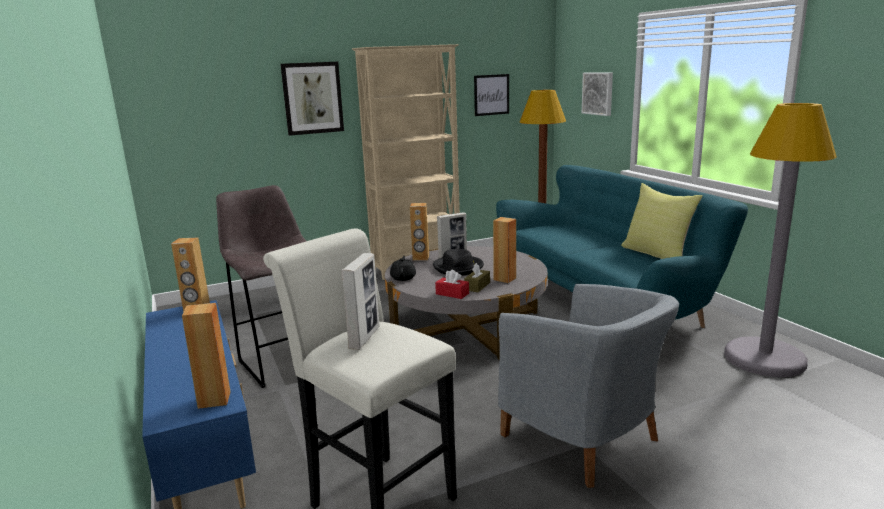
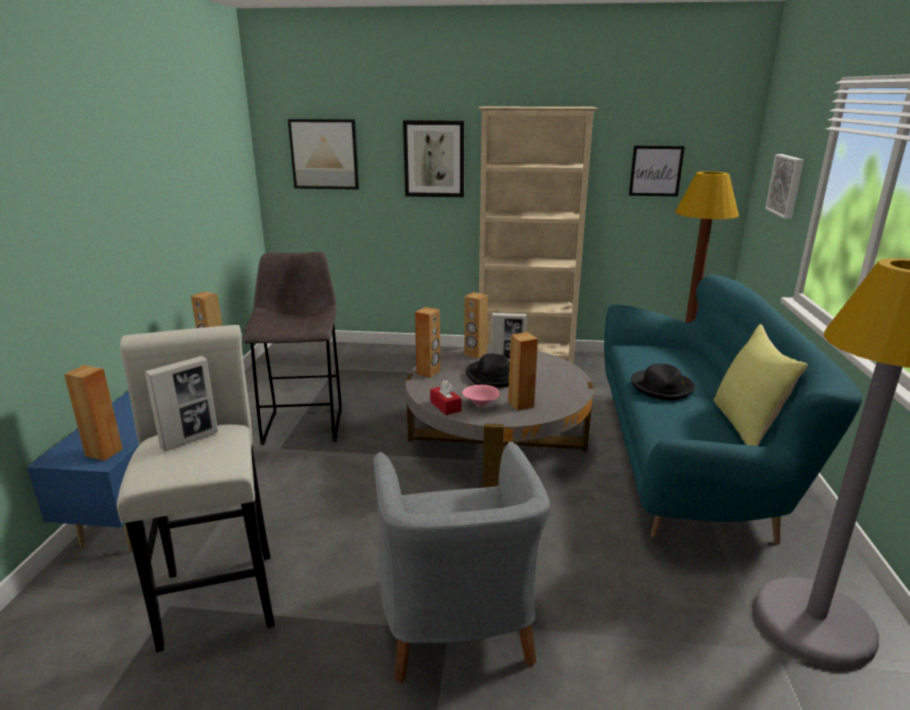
camera: 30 degrees right, 5 degrees up
black teapot [390,256,416,281] -> brown speaker [415,307,440,378]
brown tissue box [464,263,490,292] -> pink bowl [462,385,500,407]
none -> picture [288,119,359,190]
none -> black hat [631,364,695,401]

